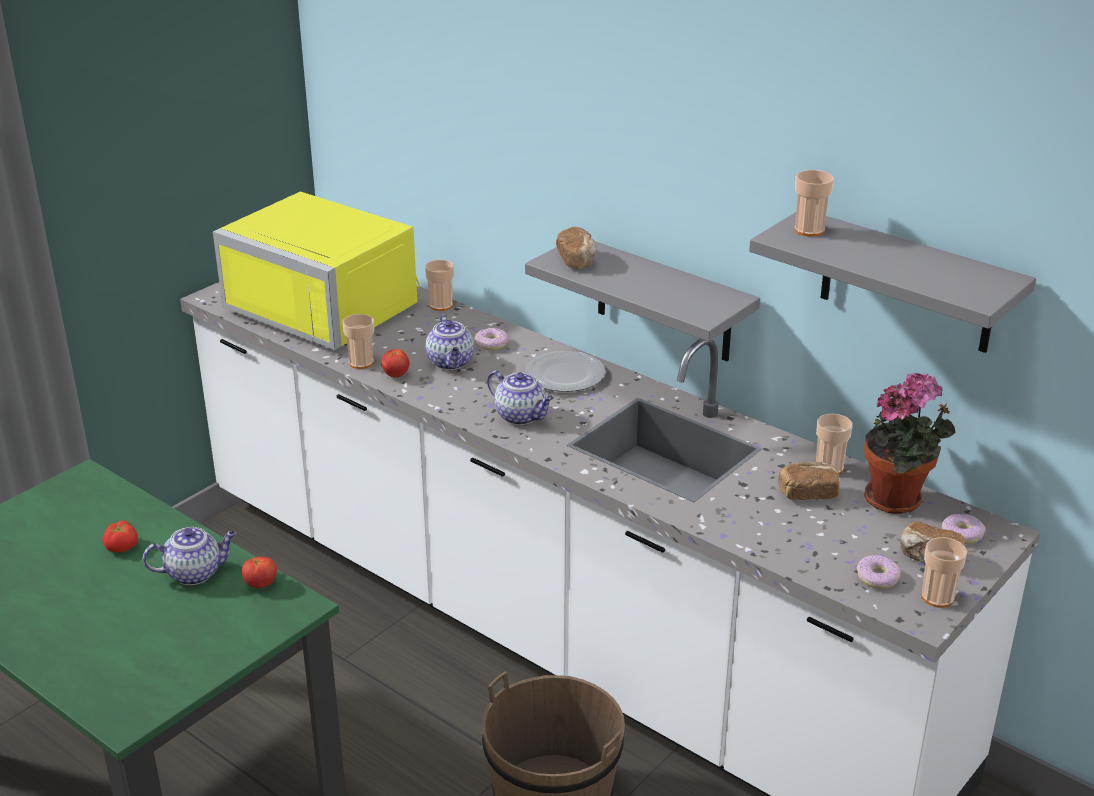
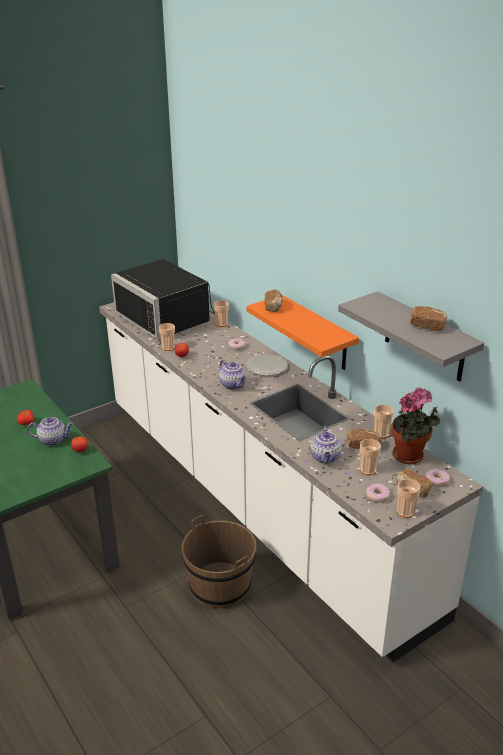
camera: 15 degrees right, 0 degrees up
yellow microwave [213,191,420,350] -> black microwave [111,259,215,340]
teapot [426,314,474,370] -> teapot moved to [310,426,342,464]
grey shelf [525,241,760,362] -> orange shelf [246,295,359,370]
cup [794,170,834,237] -> cup moved to [360,439,381,475]
none -> bread [410,306,447,331]

